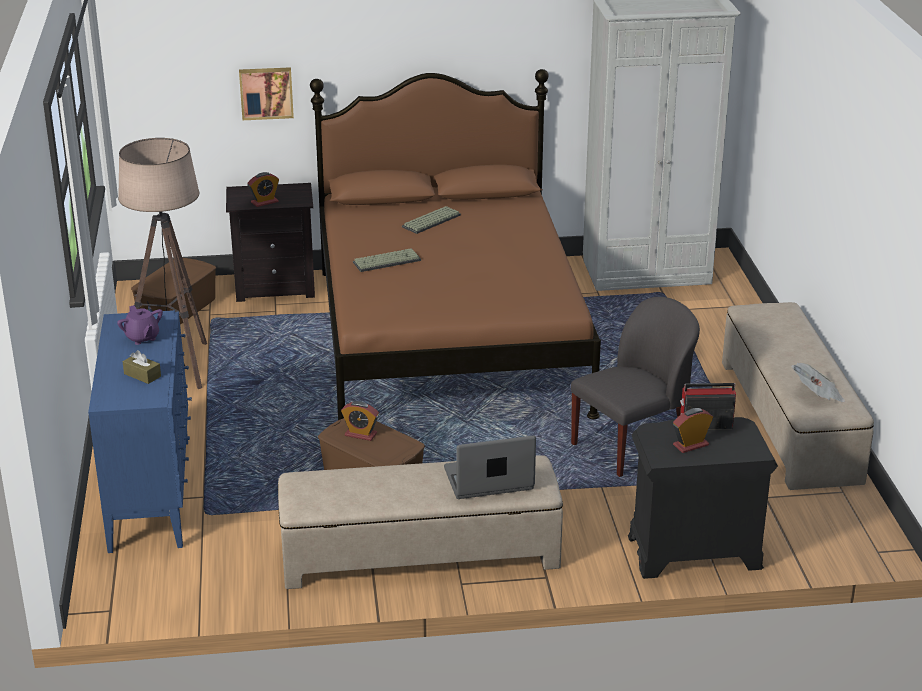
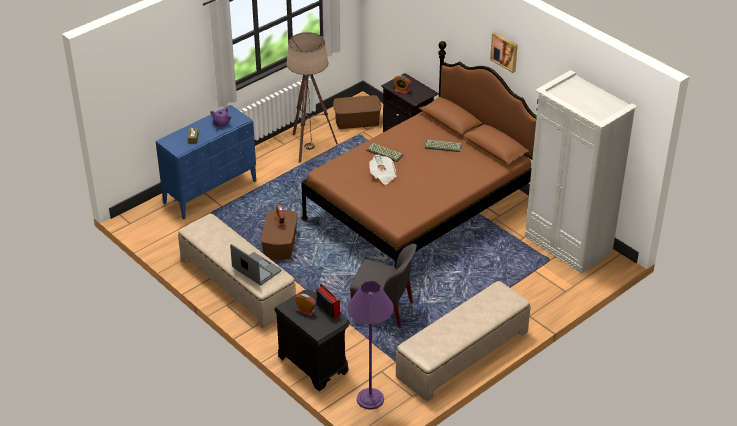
camera: 55 degrees right, 10 degrees up
picture [239,67,294,120] -> picture moved to [490,32,518,73]
newspaper [791,363,846,402] -> newspaper moved to [369,155,397,185]
none -> purple floor lamp [348,281,394,410]

